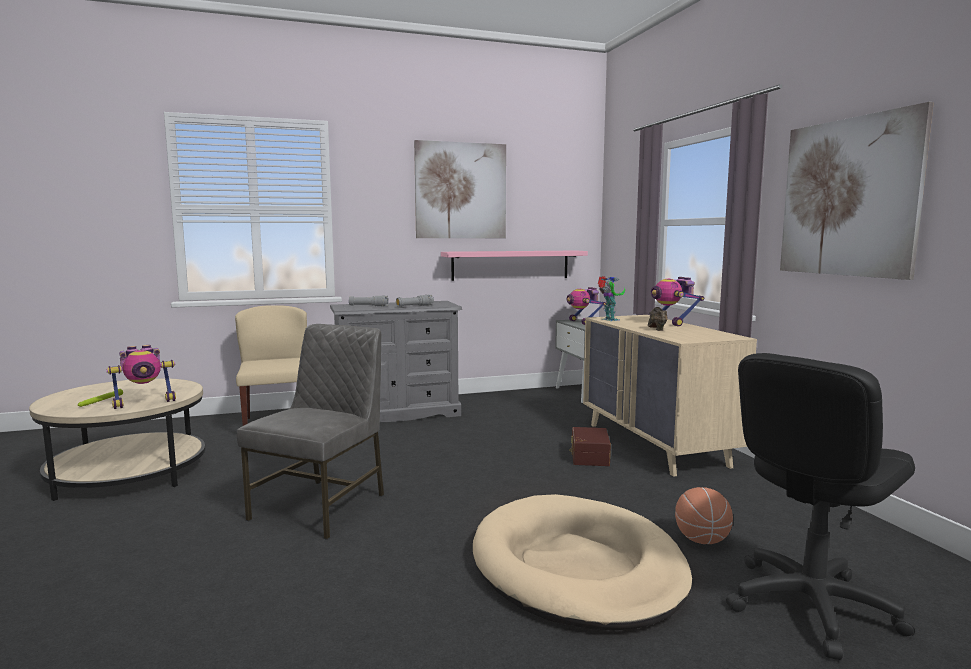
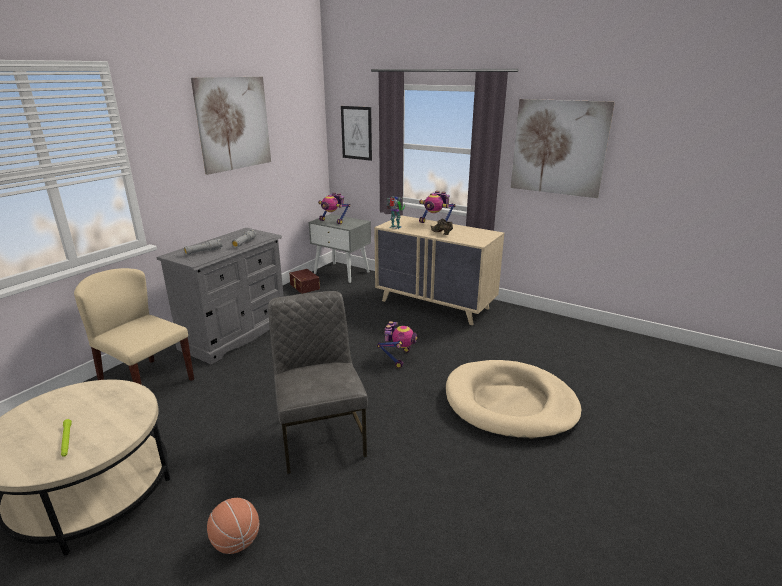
camera: 40 degrees left, 15 degrees up
toy robot [106,345,176,409] -> toy robot moved to [377,321,417,368]
pink shelf [441,251,588,281] -> none
brown storage box [569,427,611,466] -> brown storage box moved to [289,269,320,294]
basketball [675,487,733,544] -> basketball moved to [207,498,259,554]
black office chair [726,353,915,660] -> none
none -> picture [341,106,372,161]

